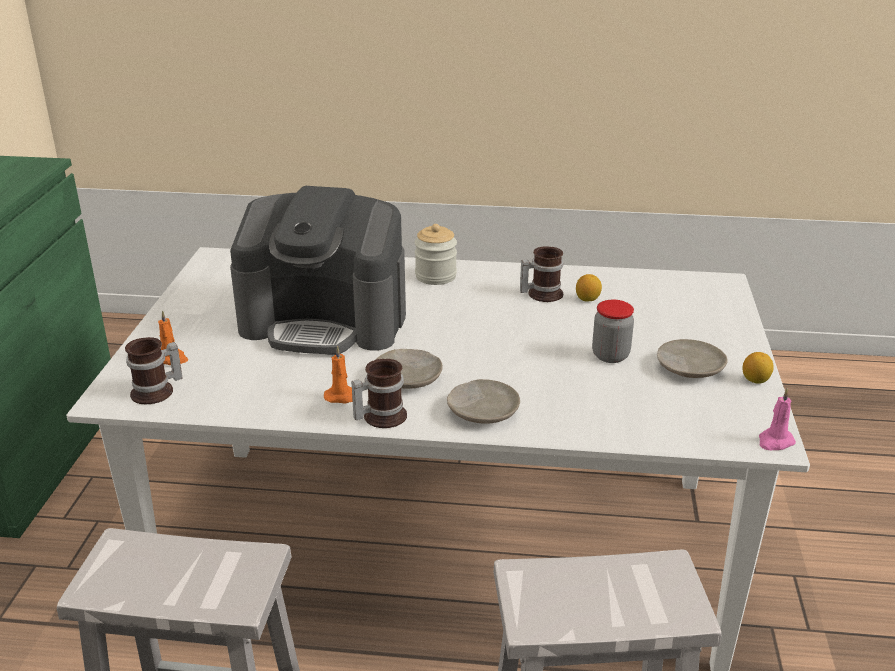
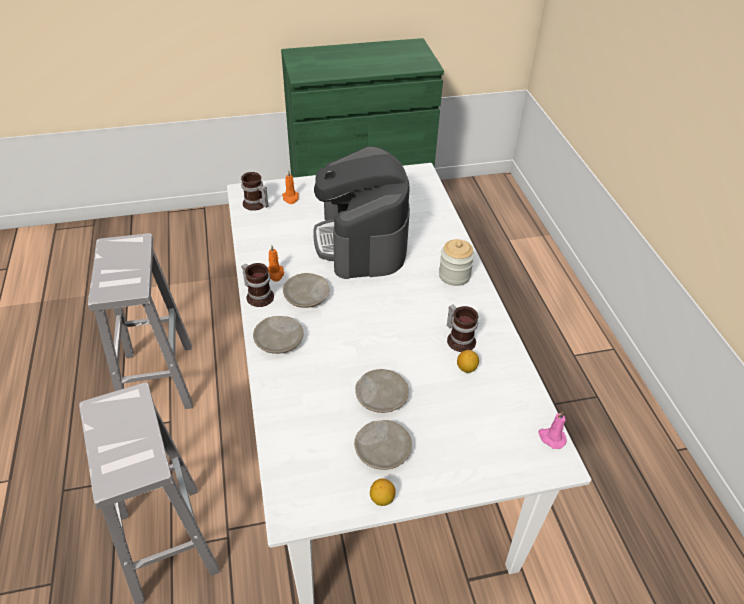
camera: 70 degrees right, 15 degrees up
jar [592,300,634,363] -> beige plate [355,369,409,413]
pink candle [759,388,796,450] -> pink candle moved to [538,411,567,449]

